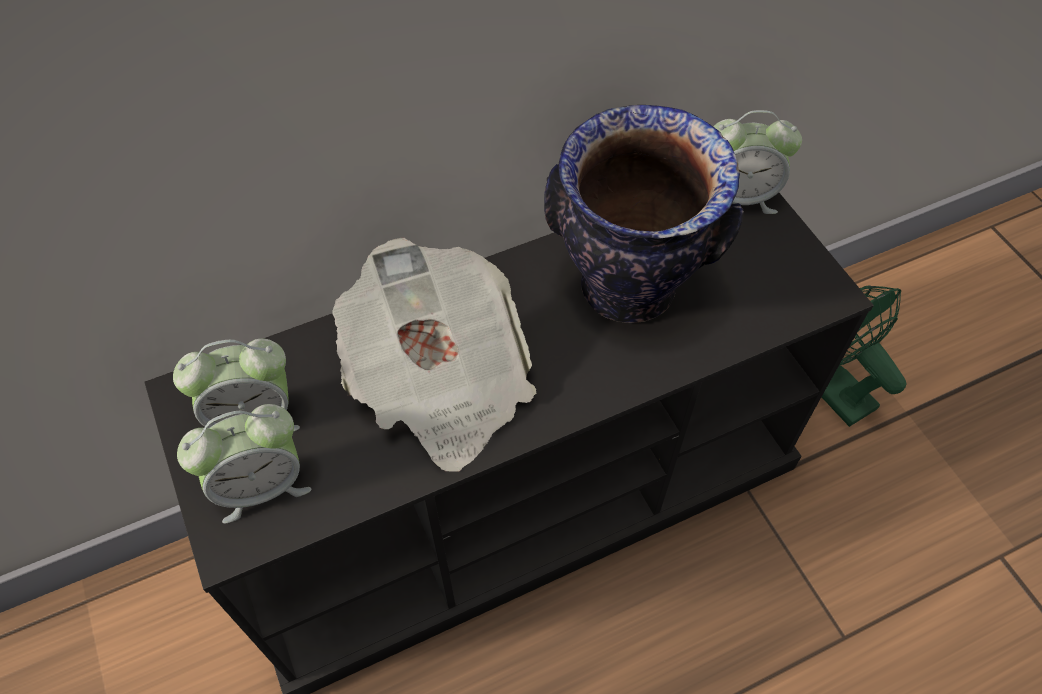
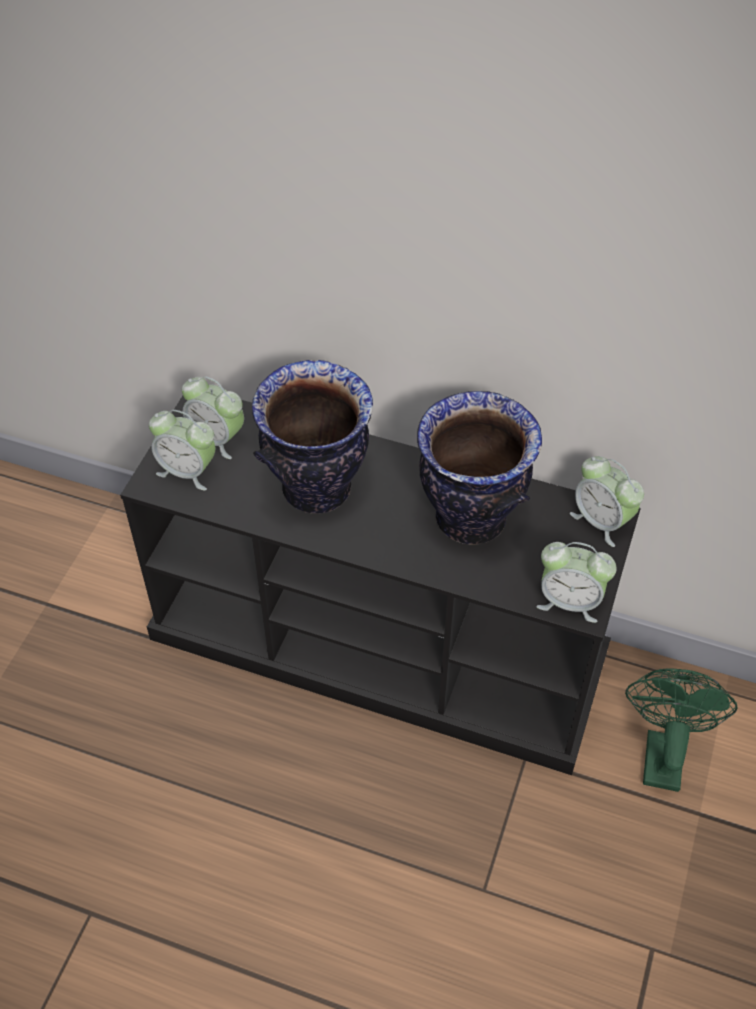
camera: 45 degrees right, 5 degrees down
newspaper [332,238,536,471] -> vase [252,360,373,513]
none -> alarm clock [536,542,617,623]

